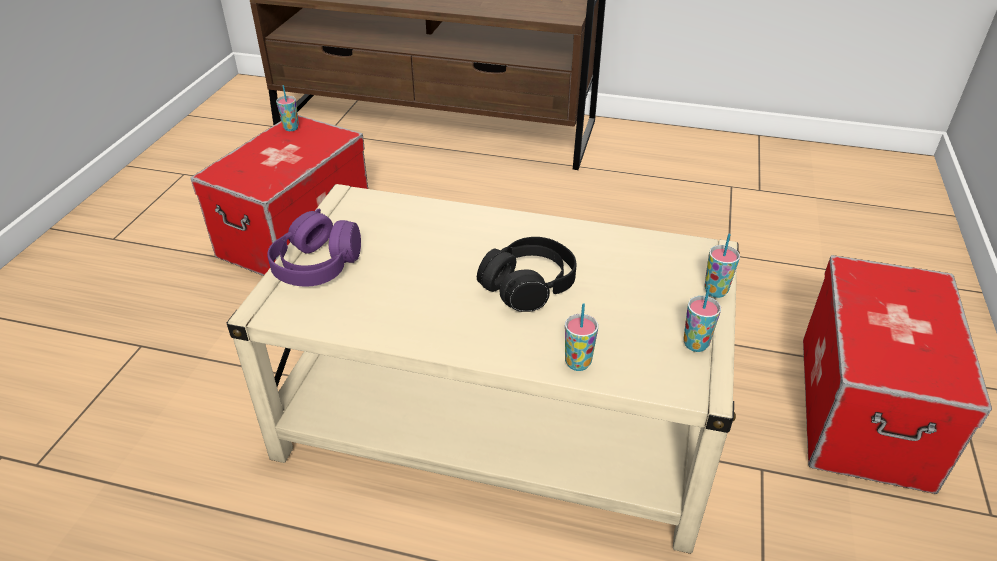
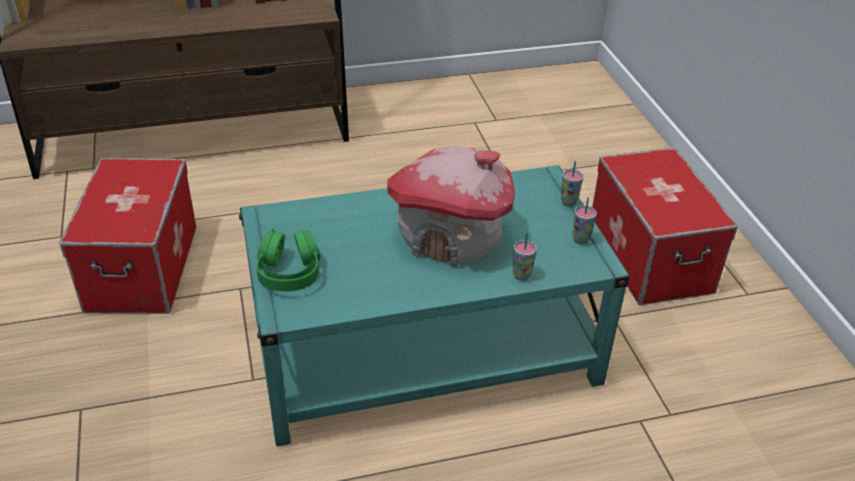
camera: 30 degrees left, 0 degrees up
beige coffee table [227,184,740,554] -> turquoise coffee table [239,165,630,446]
purple headphones [267,209,361,287] -> green headphones [256,228,320,292]
cup [276,85,299,131] -> none
black headphones [477,237,577,312] -> toy house [387,146,515,267]

